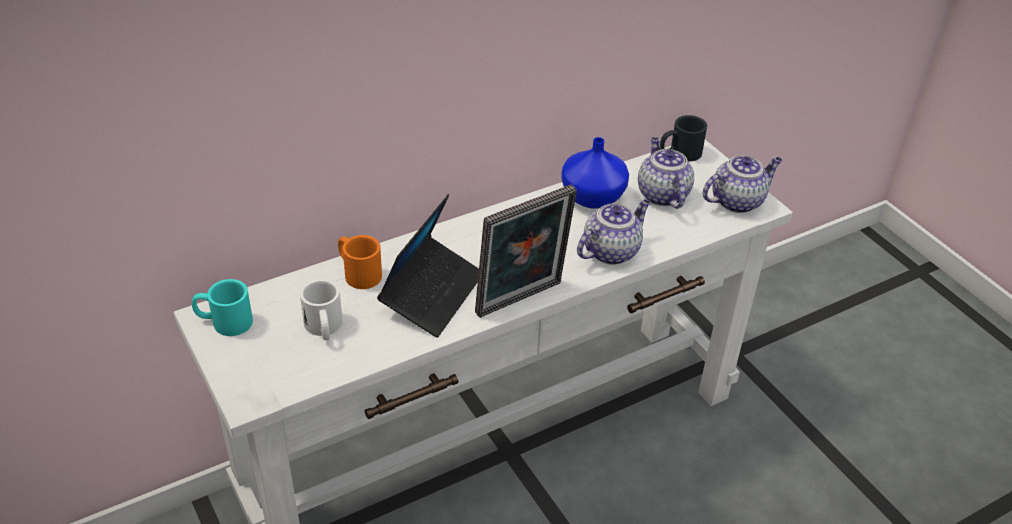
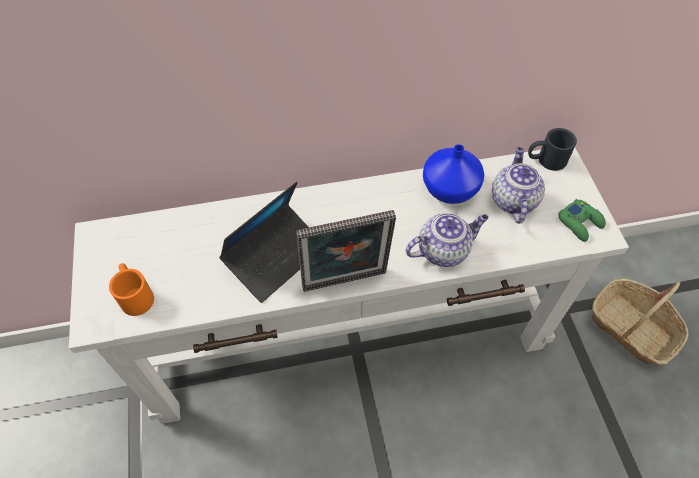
camera: 20 degrees right, 15 degrees up
turquoise mug [192,279,253,336] -> none
white mug [300,279,343,340] -> none
orange mug [338,235,382,289] -> orange mug moved to [109,263,154,316]
teapot [703,155,782,213] -> green game controller [558,199,606,242]
none -> basket [592,279,689,365]

